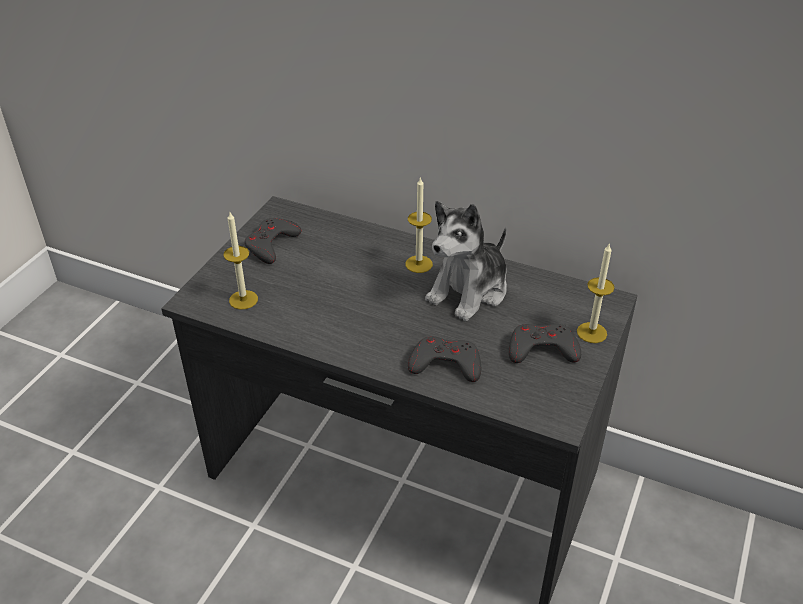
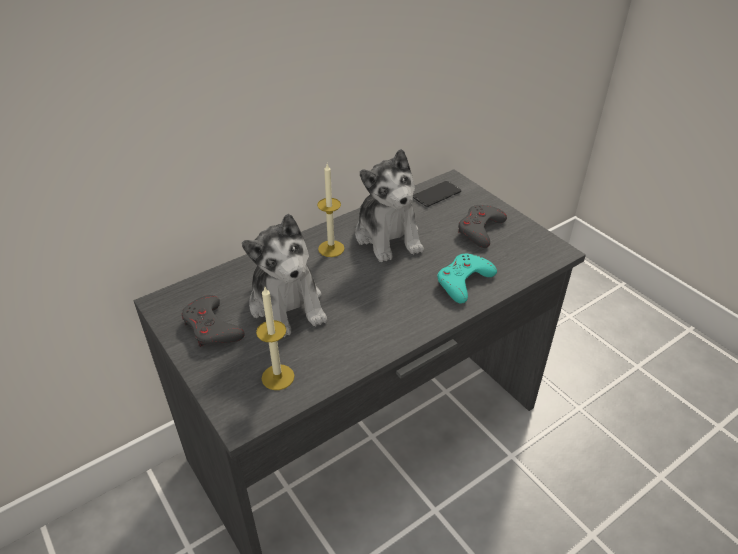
camera: 60 degrees left, 0 degrees up
grey game controller [408,336,481,382] -> turquoise game controller [437,253,497,304]
candle [577,244,615,343] -> none
none -> plush toy [242,214,327,337]
none -> phone [413,181,461,207]

